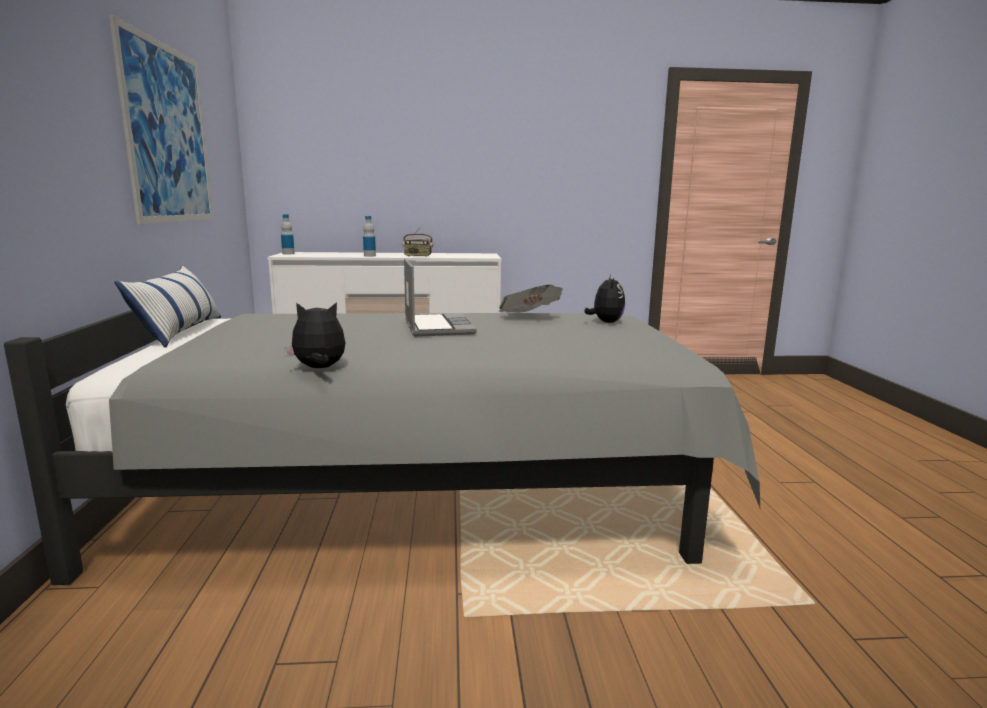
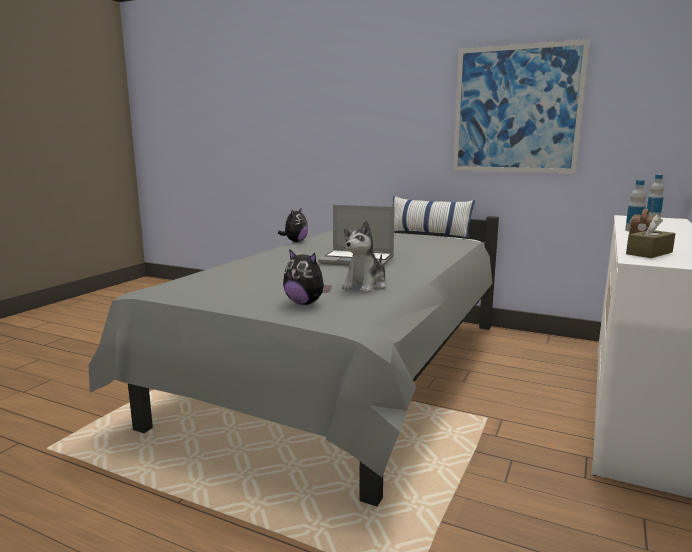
camera: 120 degrees right, 0 degrees up
newspaper [499,284,563,313] -> plush toy [341,221,387,293]
none -> brown tissue box [626,214,676,258]

